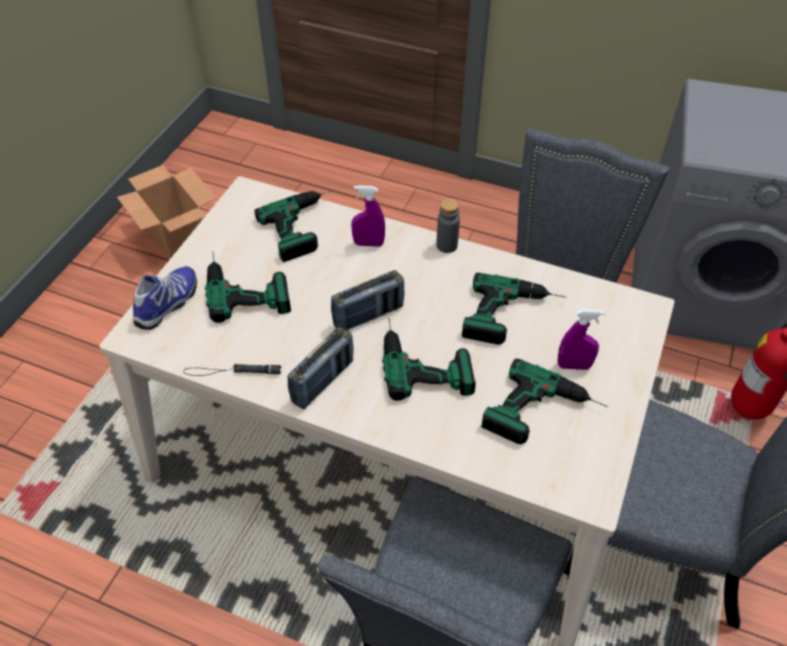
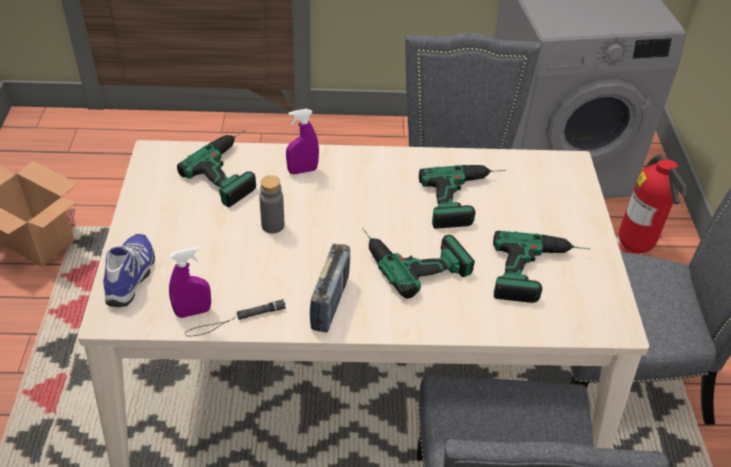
camera: 25 degrees left, 5 degrees down
power drill [205,251,291,323] -> none
radio [331,270,404,330] -> none
grey bottle [436,199,460,253] -> grey bottle moved to [259,175,284,234]
purple spray bottle [557,309,605,370] -> purple spray bottle moved to [169,247,211,318]

